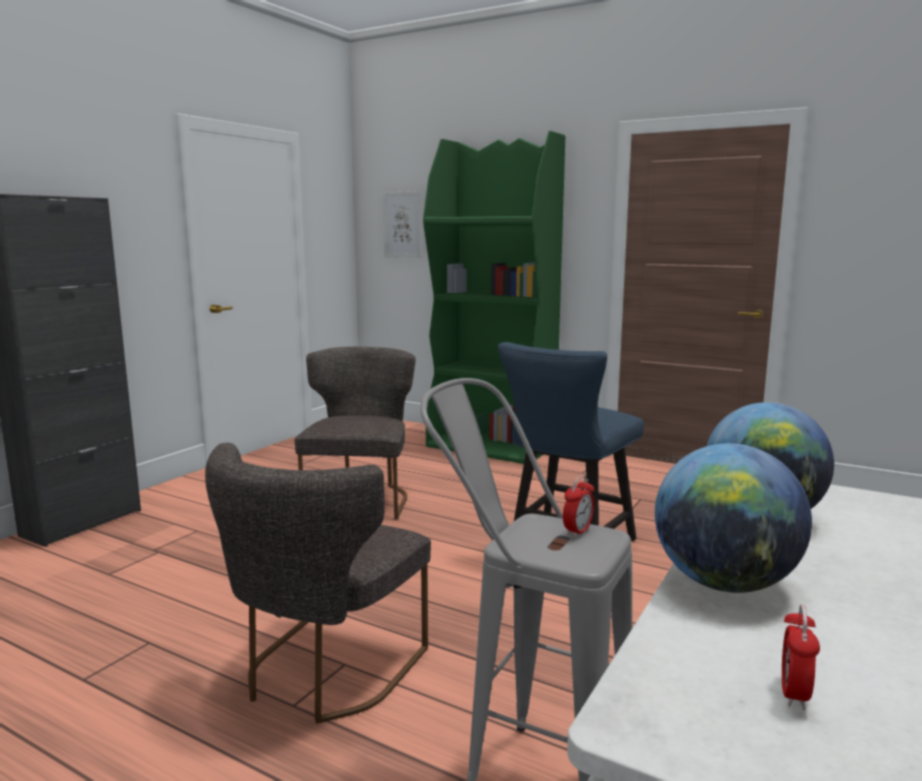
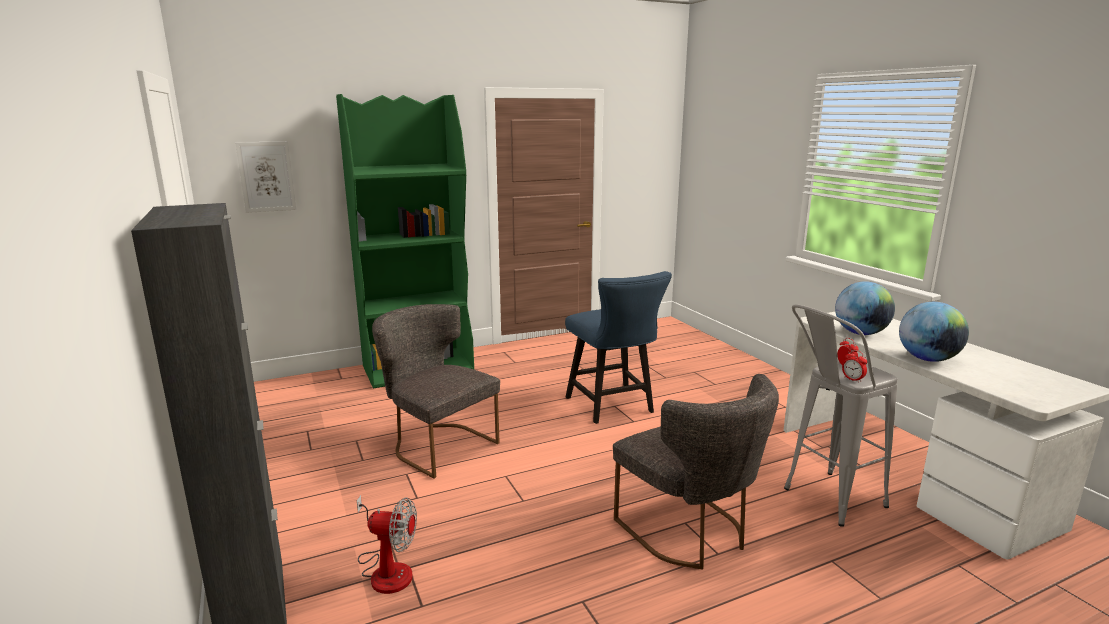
camera: 55 degrees left, 5 degrees up
alarm clock [782,604,820,710] -> alarm clock moved to [842,350,867,383]
none -> fan [357,495,417,594]

